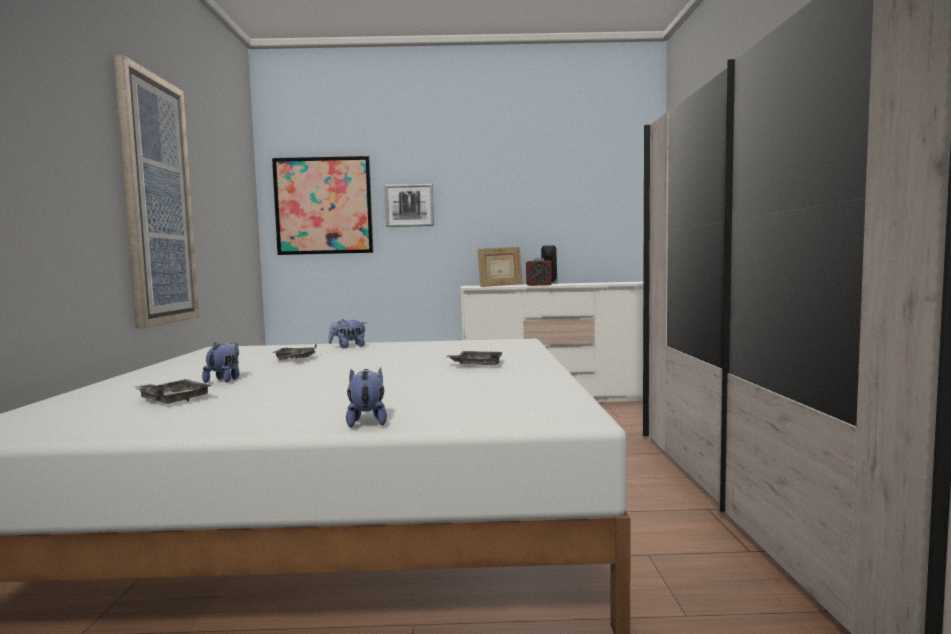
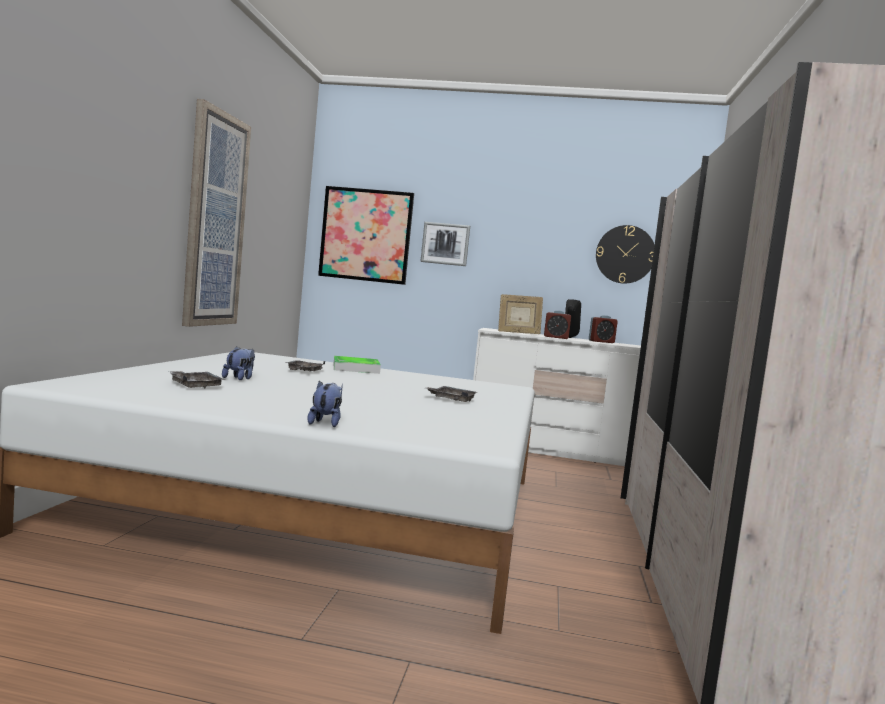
camera: 10 degrees right, 0 degrees up
plush toy [329,319,366,348] -> tray [333,356,381,374]
none -> alarm clock [589,315,618,343]
none -> wall clock [596,225,654,284]

